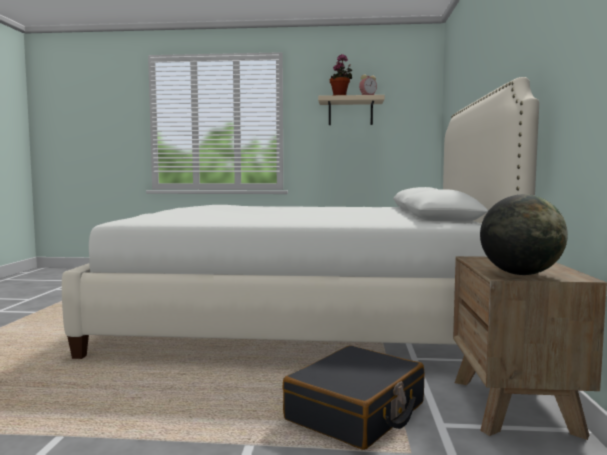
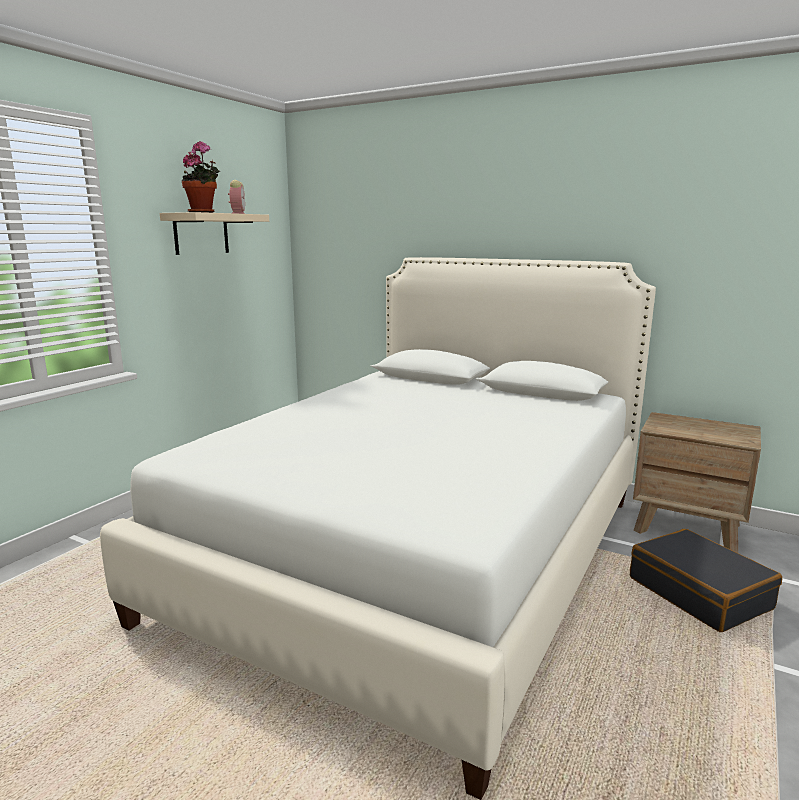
camera: 65 degrees left, 10 degrees up
globe [480,194,568,275] -> none

